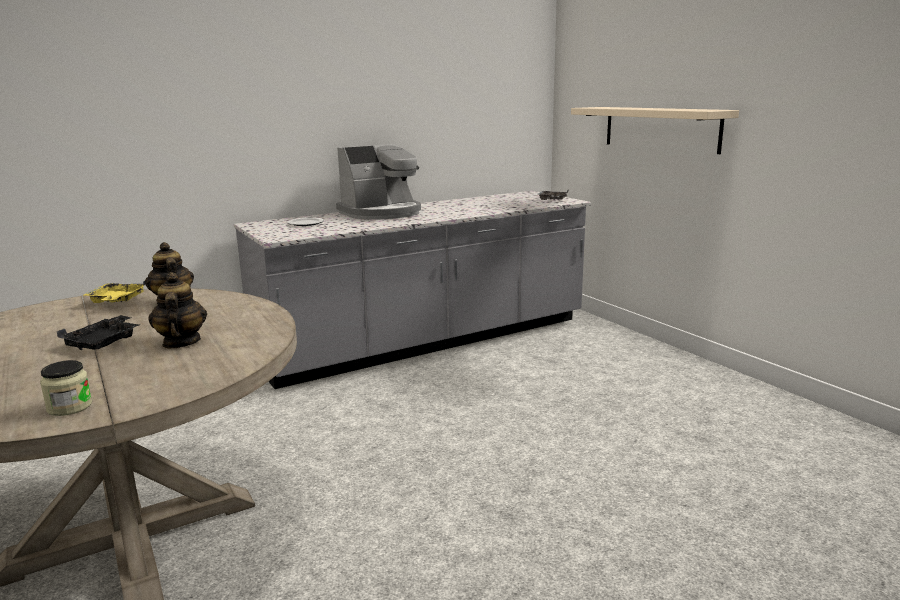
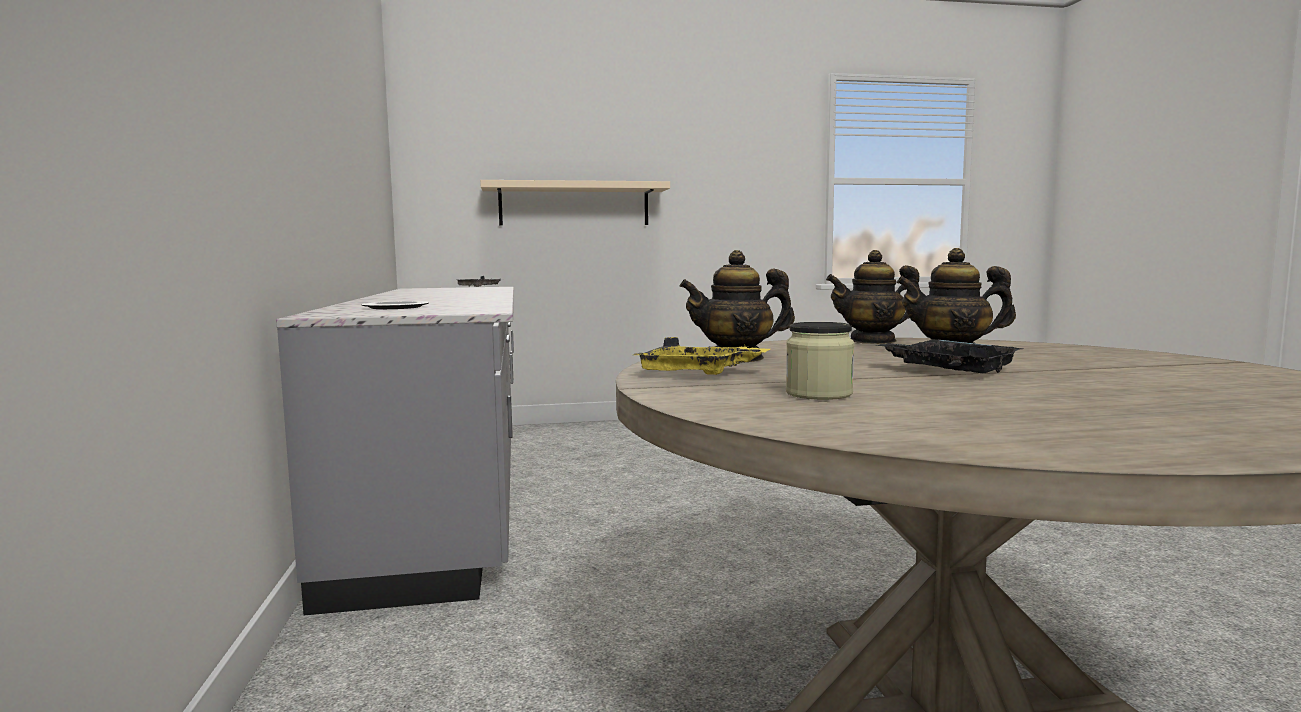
camera: 70 degrees left, 10 degrees down
jar [40,360,92,416] -> jar moved to [786,322,855,400]
coffee machine [336,144,421,220] -> none
none -> teapot [826,250,920,344]

